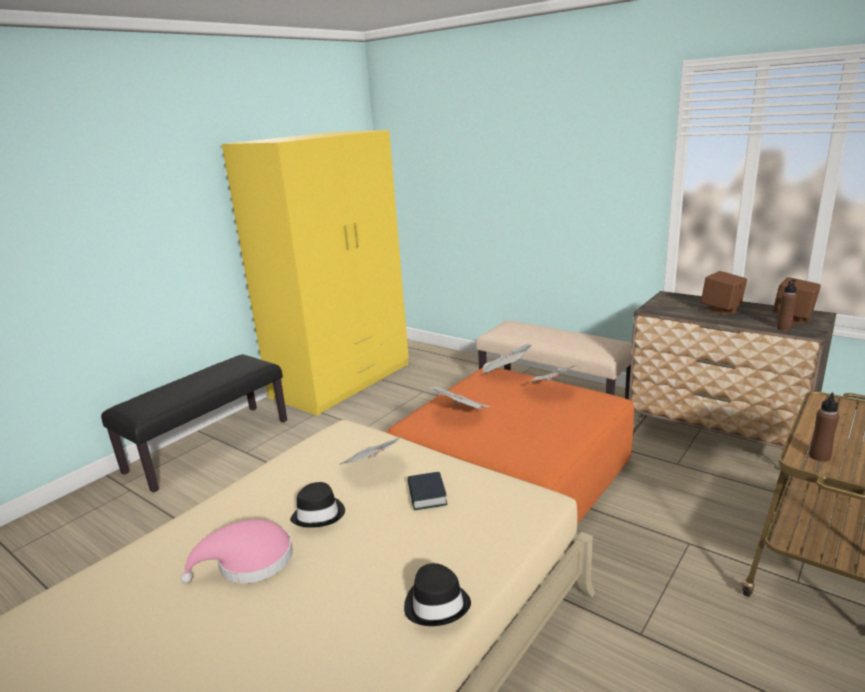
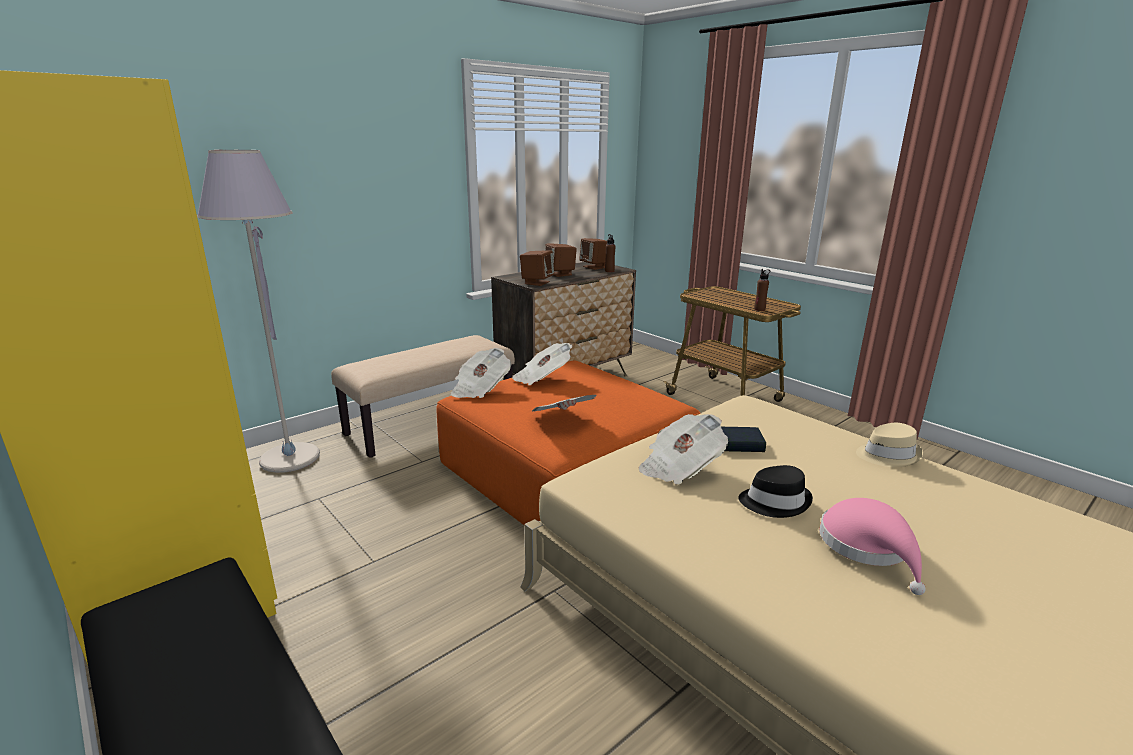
camera: 80 degrees left, 0 degrees up
black hat [404,563,471,626] -> beige hat [856,423,923,467]
none -> grey floor lamp [197,150,320,473]
none -> brown speaker [520,250,554,286]

